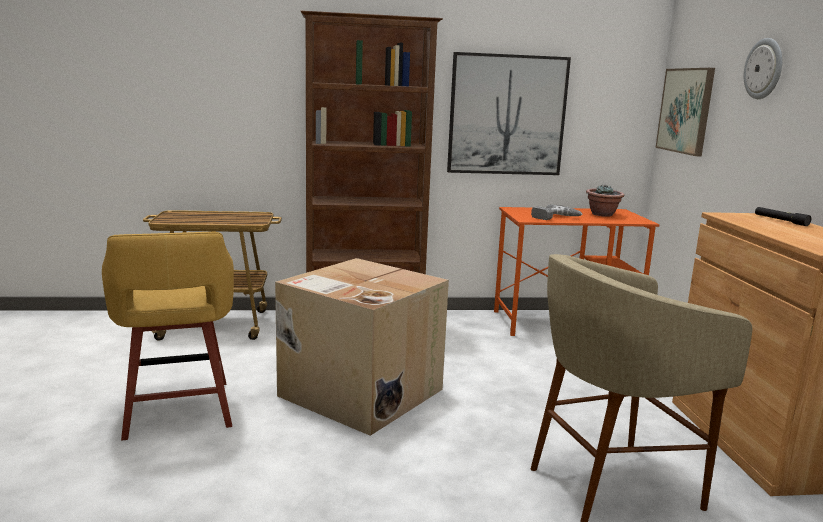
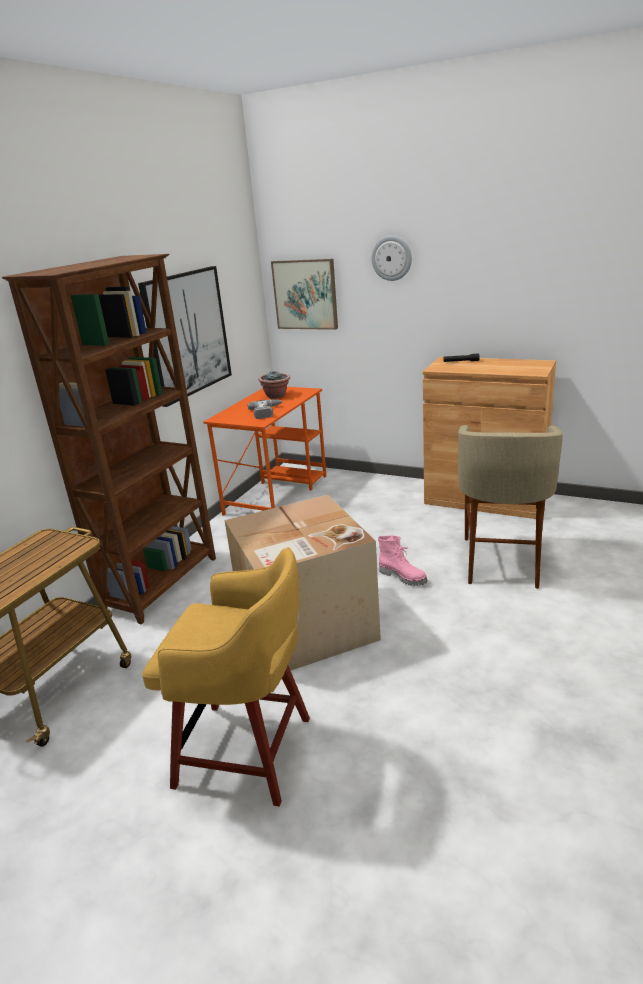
camera: 55 degrees left, 10 degrees up
none -> pink boot [378,536,428,586]

